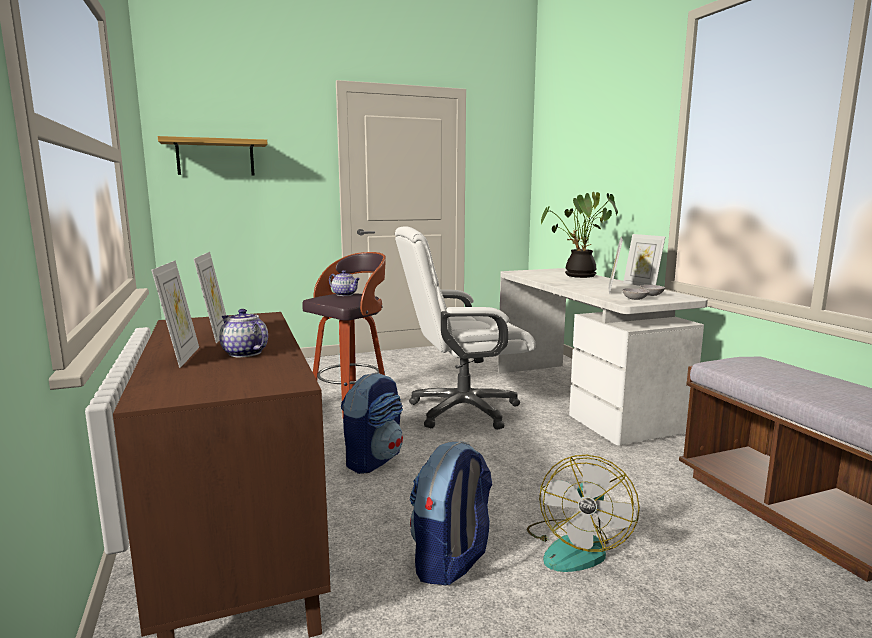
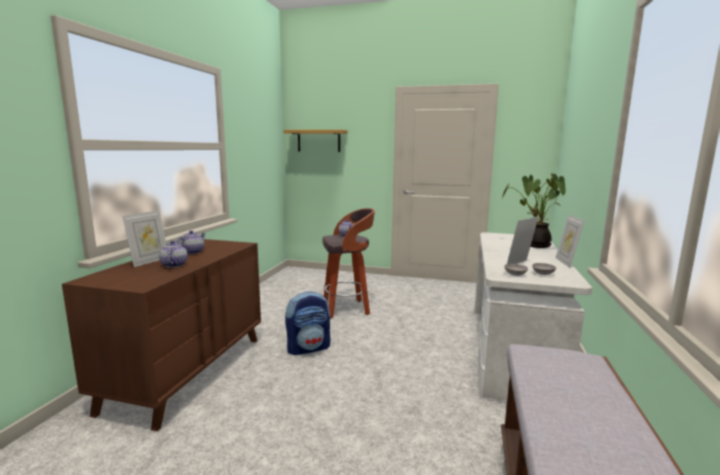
camera: 35 degrees right, 0 degrees up
picture frame [194,252,226,343] -> teapot [176,230,206,254]
white office chair [395,226,536,430] -> none
backpack [409,441,492,586] -> none
fan [527,455,640,572] -> none

